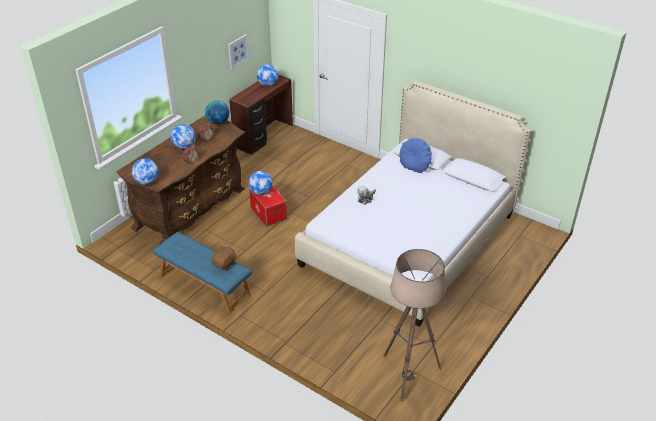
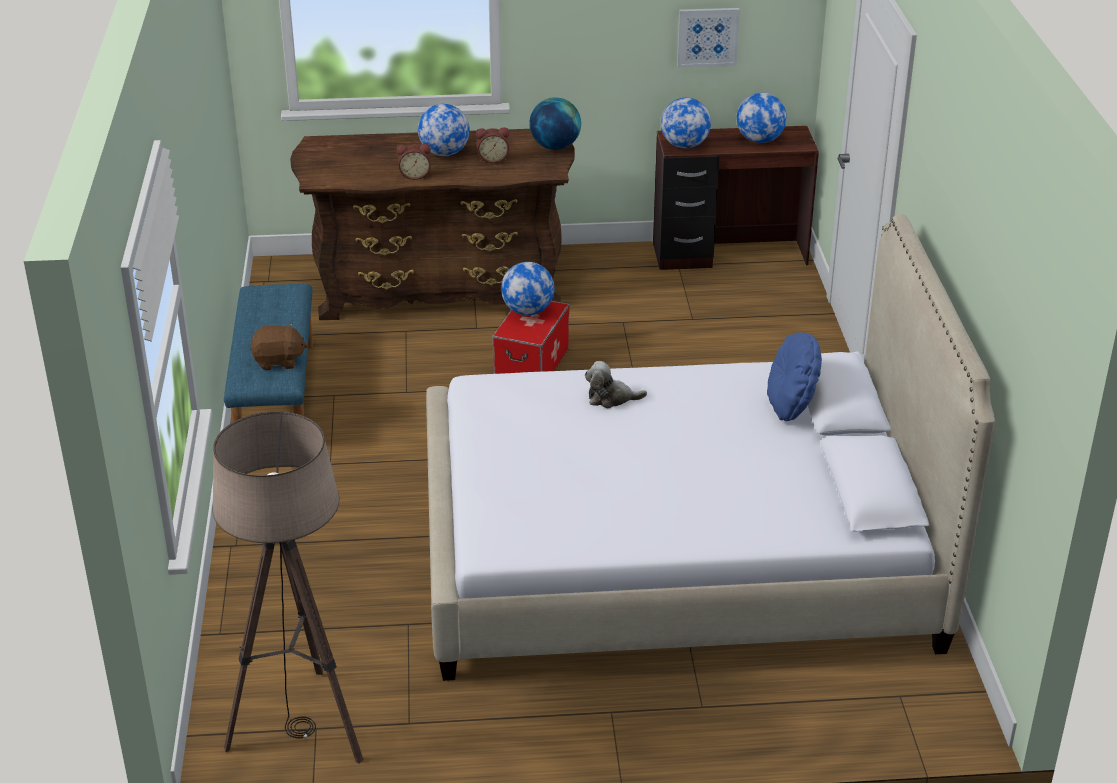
camera: 50 degrees right, 5 degrees down
globe [132,158,159,185] -> globe moved to [661,97,711,148]

